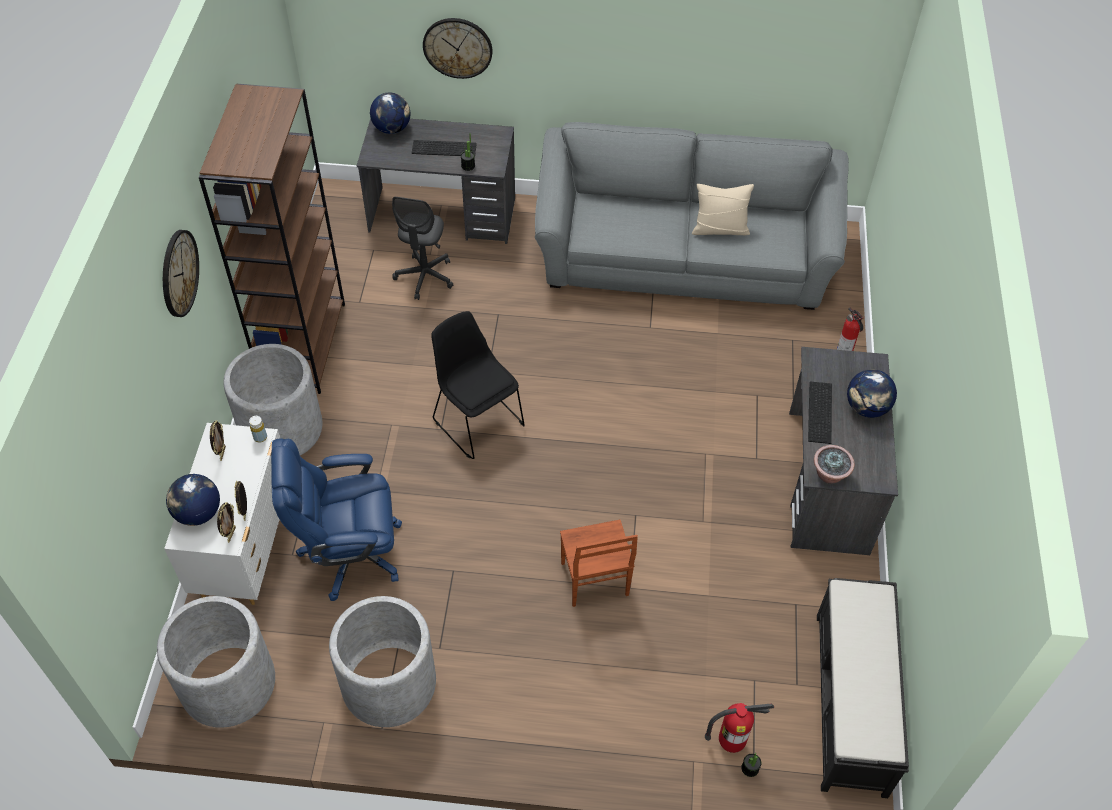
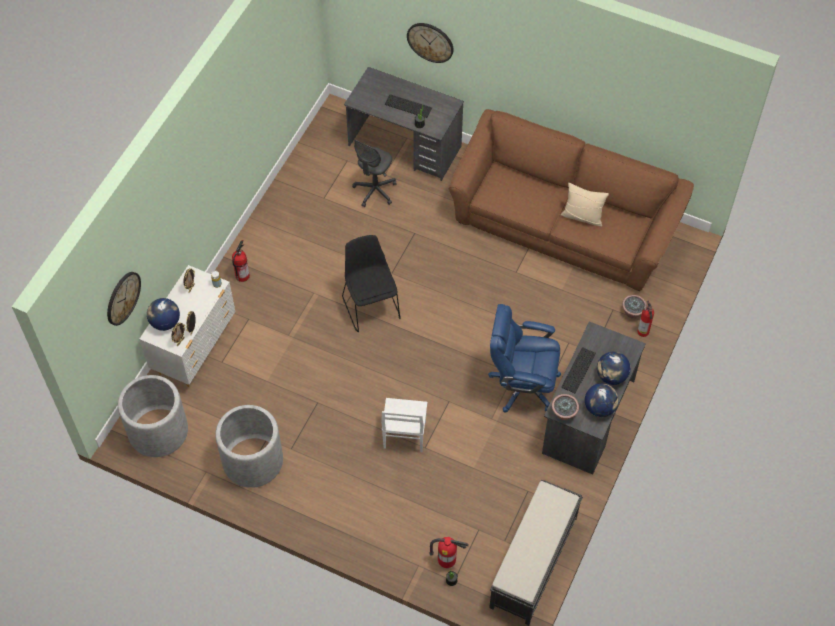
camera: 20 degrees right, 5 degrees up
wall clock [163,230,199,317] -> wall clock moved to [107,272,141,326]
brown bookcase [199,84,345,394] -> none
grey planter [224,344,322,456] -> fire extinguisher [232,240,250,282]
blue office chair [271,438,402,601] -> blue office chair moved to [488,304,561,412]
globe [370,92,411,134] -> globe moved to [585,383,619,417]
grey sofa [535,122,849,310] -> brown sofa [449,109,694,291]
brown chair [560,520,638,607] -> white chair [381,398,427,452]
none -> potted plant [622,295,647,318]

